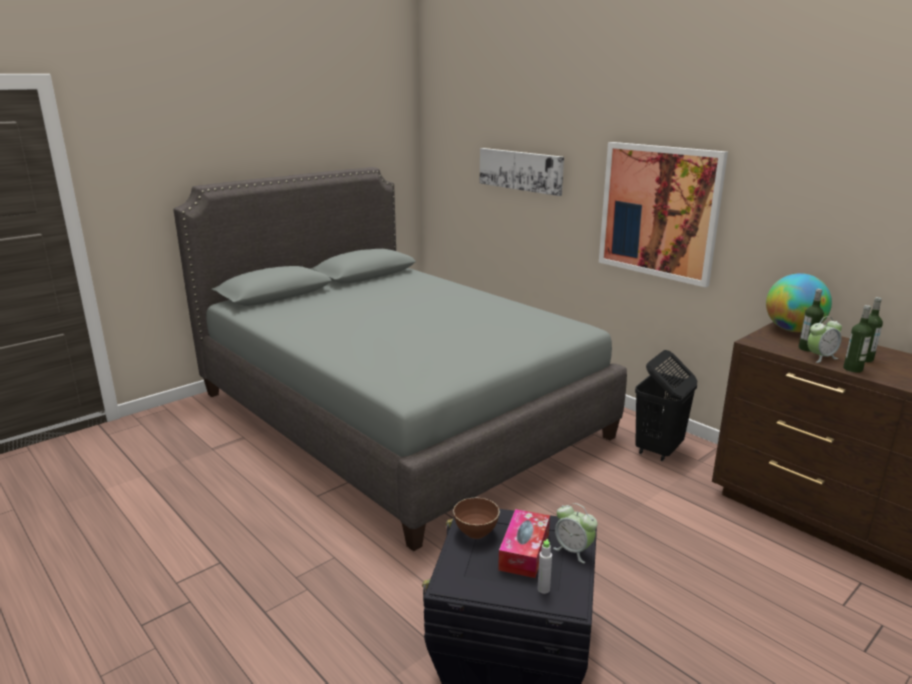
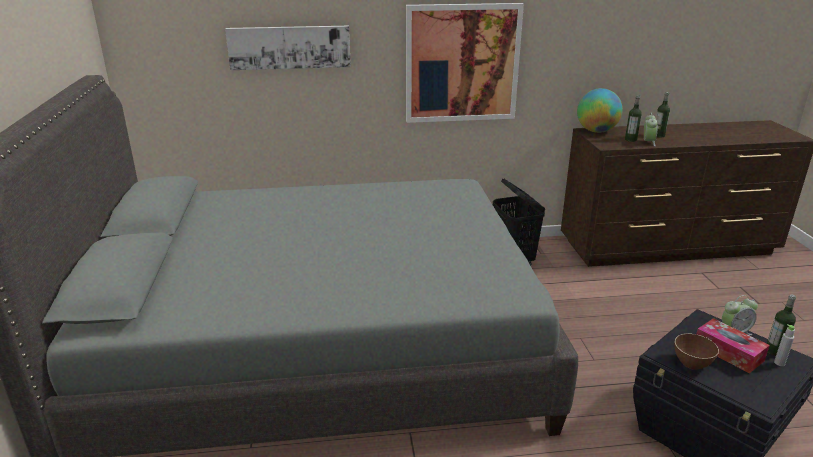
camera: 55 degrees left, 5 degrees up
bottle [843,305,872,373] -> bottle moved to [767,294,796,356]

